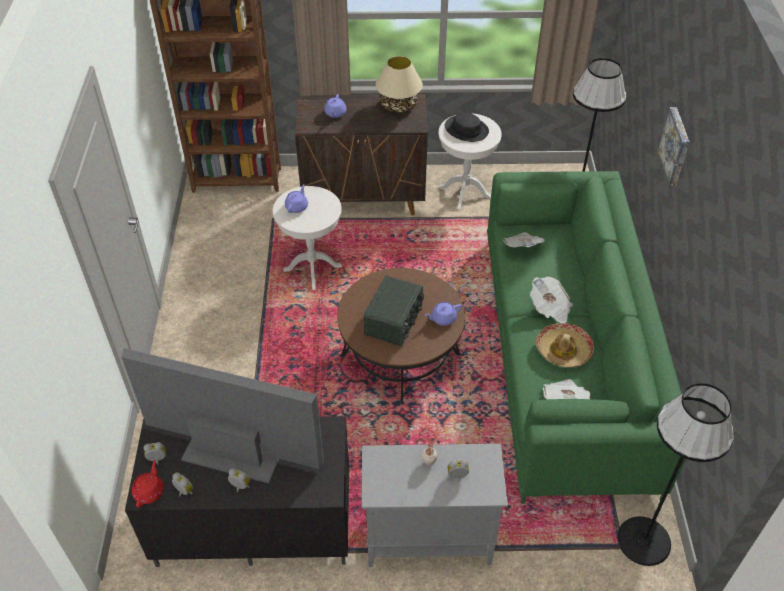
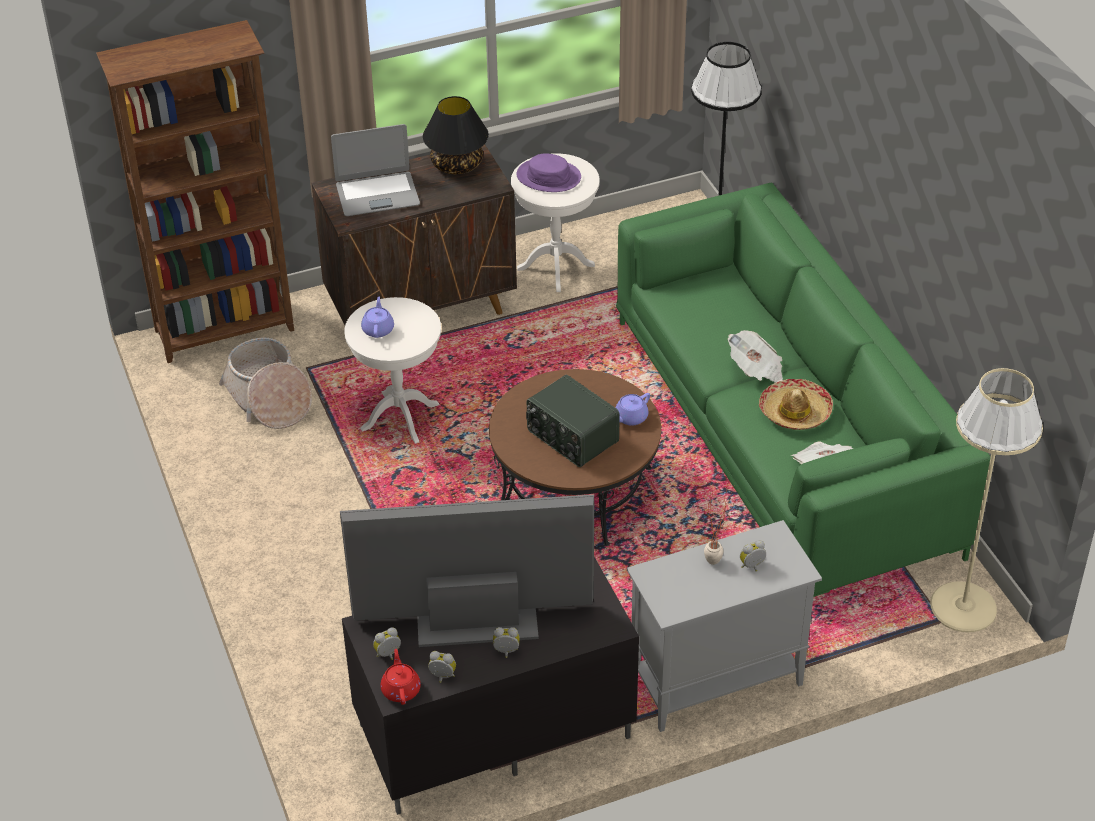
camera: 20 degrees left, 5 degrees down
purple teapot [324,94,347,118] -> laptop [331,124,420,216]
radio [363,275,424,346] -> radio turned 135 degrees clockwise [526,374,620,467]
beige table lamp [376,56,423,113] -> black table lamp [423,96,489,174]
black hat [445,112,489,142] -> purple hat [517,153,581,192]
newspaper [503,232,545,247] -> none
black floor lamp [618,383,734,566] -> beige floor lamp [930,368,1043,632]
picture [658,107,690,186] -> none
none -> basket [219,338,312,429]

